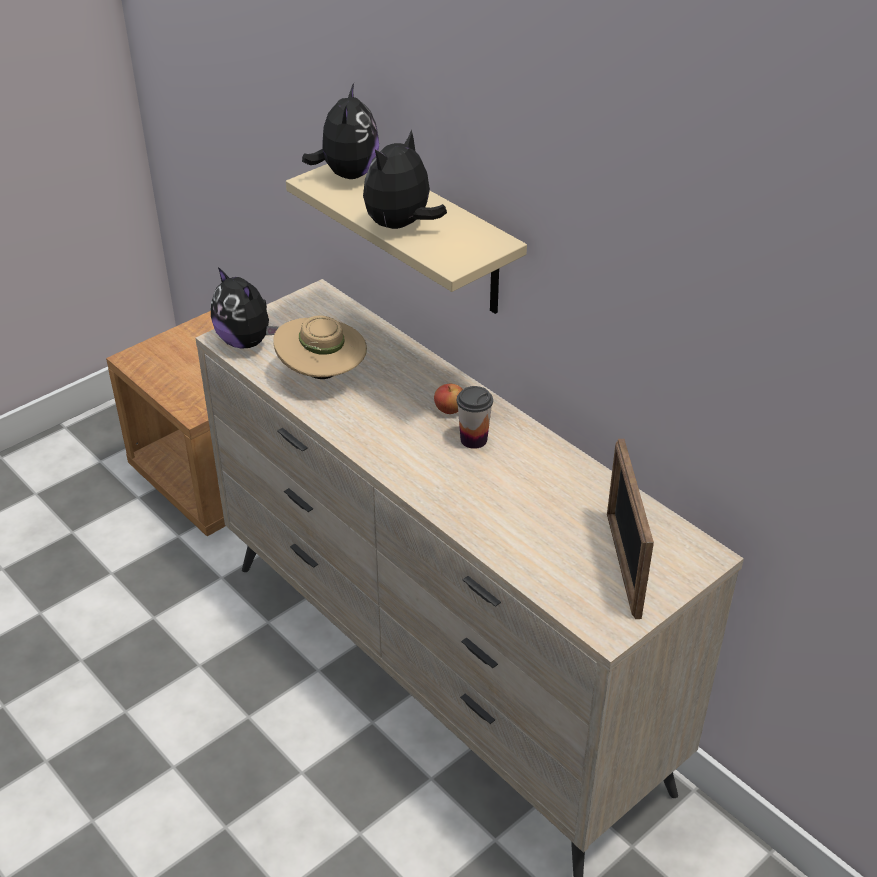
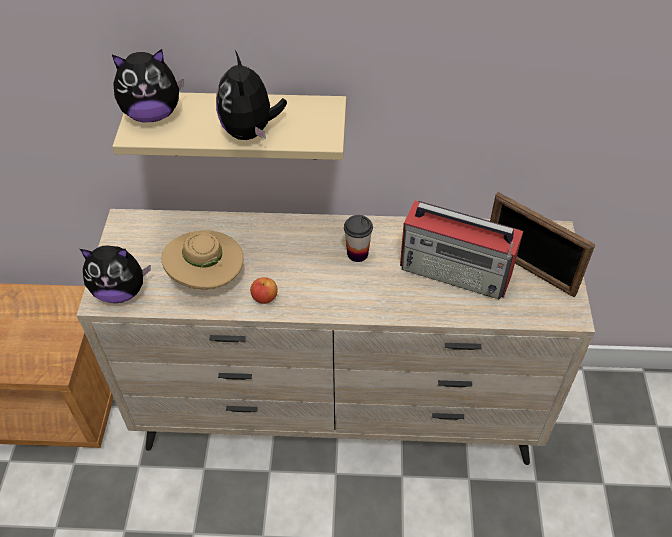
camera: 45 degrees left, 10 degrees up
plush toy [302,83,379,179] -> plush toy turned 120 degrees clockwise [112,49,184,122]
apple [434,384,463,414] -> apple moved to [250,277,278,304]
none -> radio [400,201,523,299]

